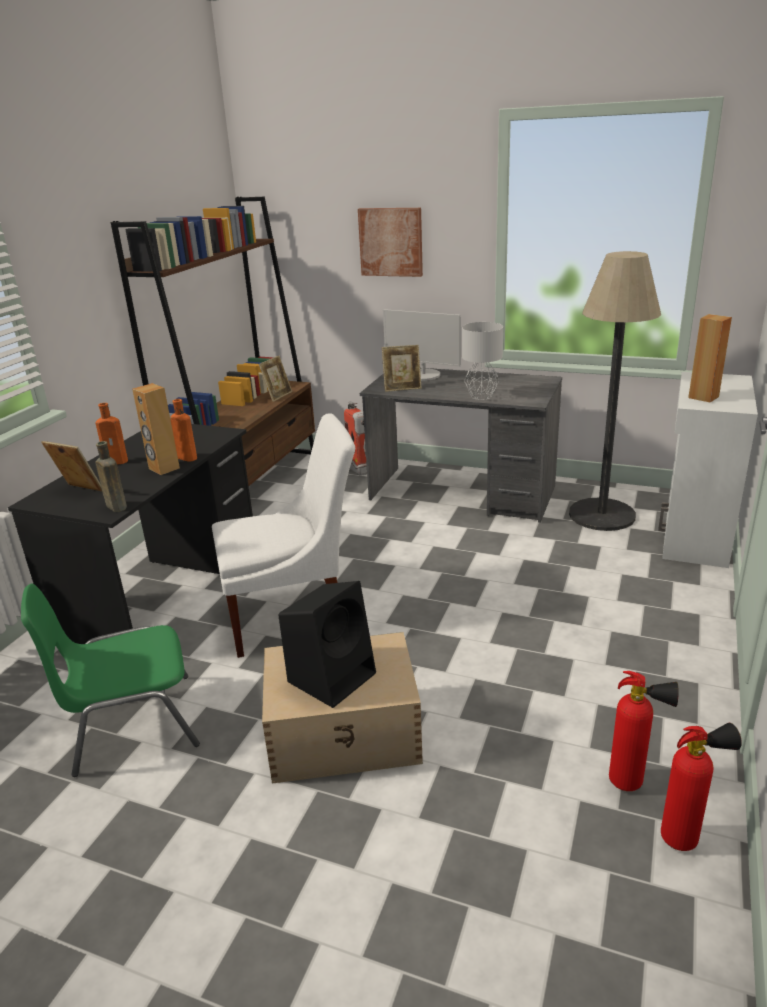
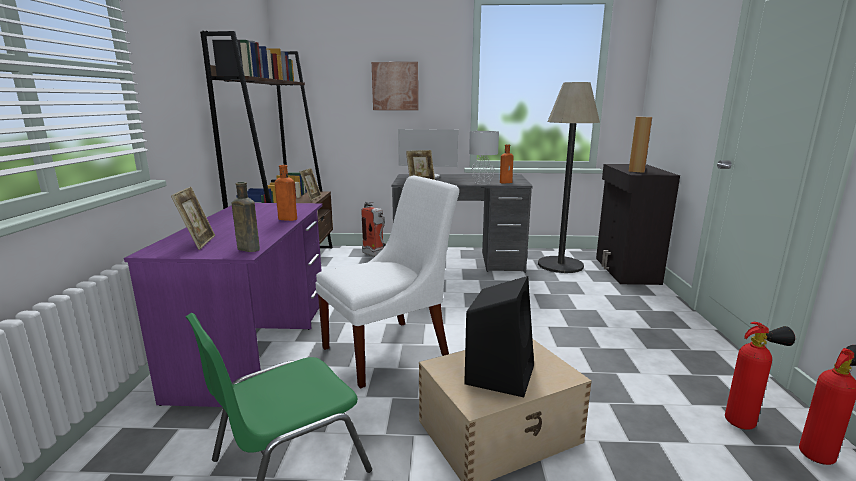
camera: 20 degrees left, 10 degrees down
black desk [8,424,253,644] -> purple desk [124,203,322,407]
picture frame [41,441,102,492] -> picture frame turned 75 degrees clockwise [171,187,215,250]
orange bottle [96,403,128,464] -> orange bottle moved to [500,144,513,184]
brown speaker [132,383,180,475] -> none
white cabinet [658,372,758,568] -> black cabinet [596,164,680,285]

